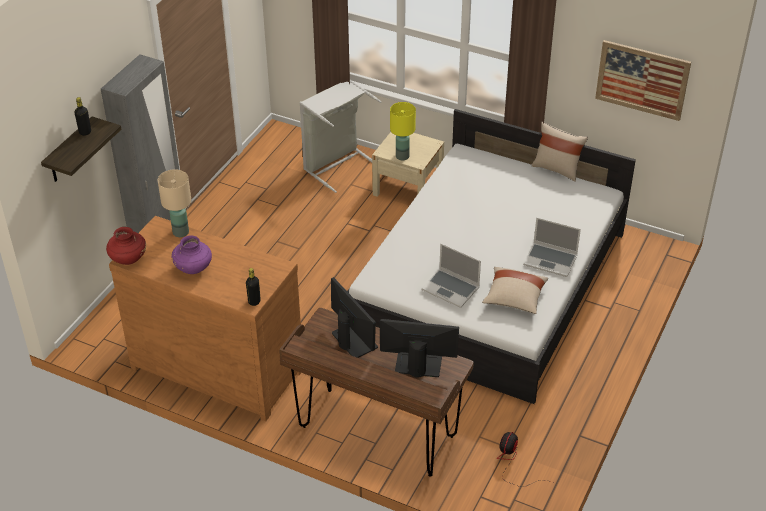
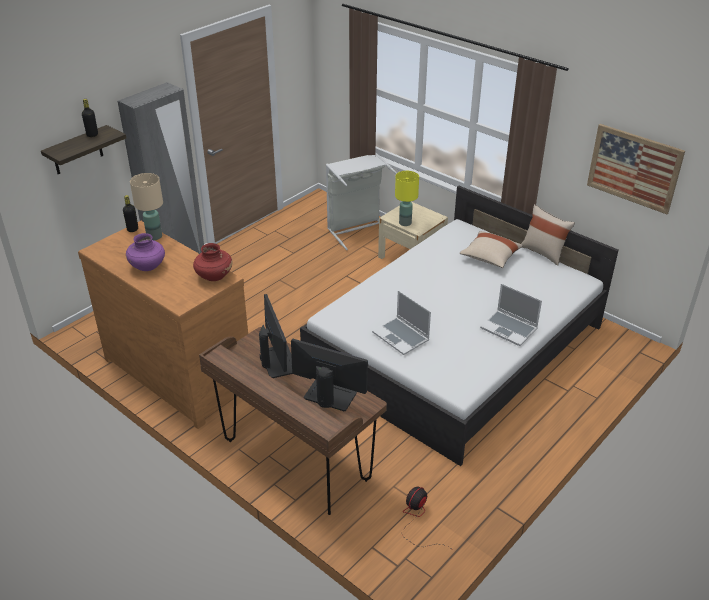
camera: 15 degrees right, 5 degrees down
red vase [106,227,146,265] -> red vase moved to [193,243,232,281]
black bottle [246,268,261,306] -> black bottle moved to [123,195,138,232]
beige pillow [482,267,548,314] -> beige pillow moved to [459,231,523,268]

